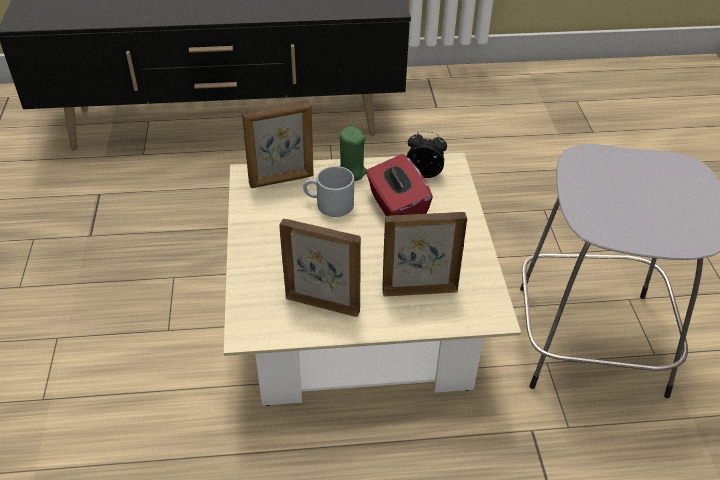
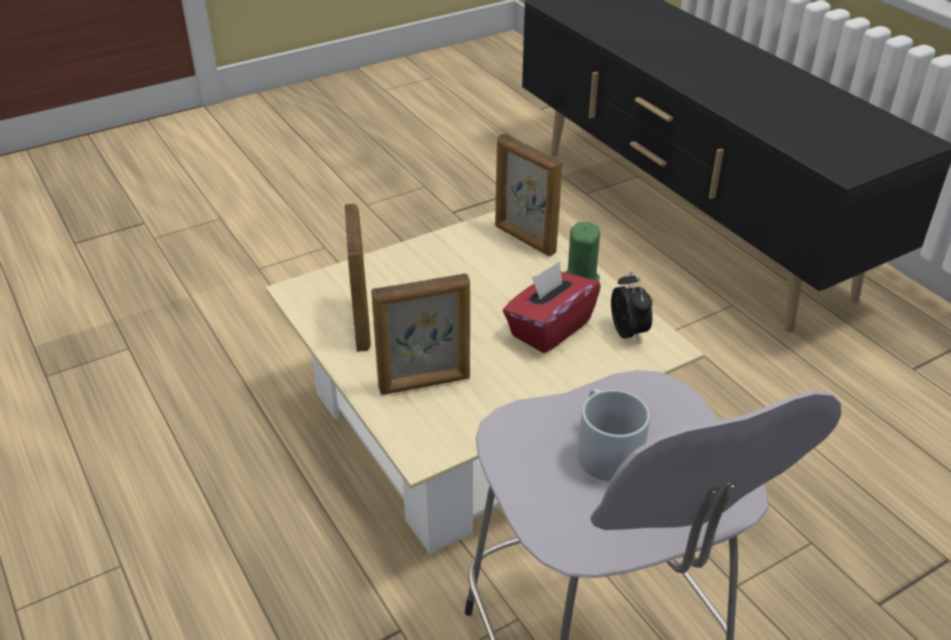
camera: 65 degrees right, 5 degrees down
grey mug [303,166,354,217] -> grey mug moved to [578,389,650,482]
picture frame [382,212,467,297] -> picture frame turned 105 degrees clockwise [371,273,470,395]

